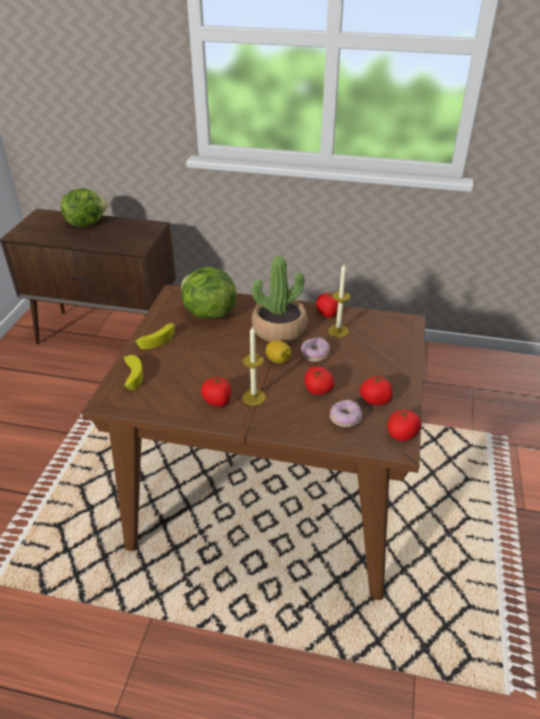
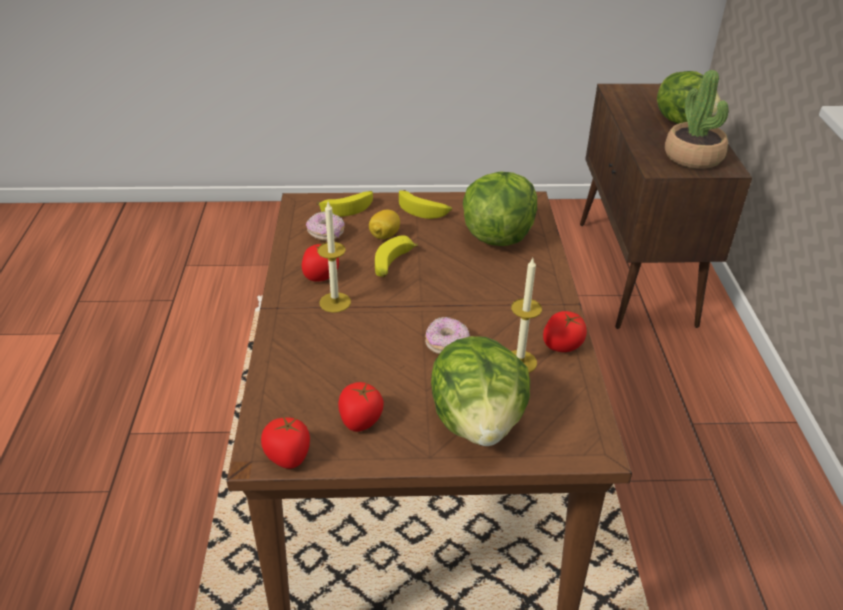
camera: 75 degrees right, 0 degrees up
potted plant [252,256,308,343] -> potted plant moved to [664,70,728,169]
lemon [266,340,291,364] -> lemon moved to [369,210,400,239]
tomato [304,366,334,395] -> none
donut [330,399,362,427] -> donut moved to [306,211,345,241]
none -> banana [375,235,418,277]
none -> lettuce [431,336,530,446]

